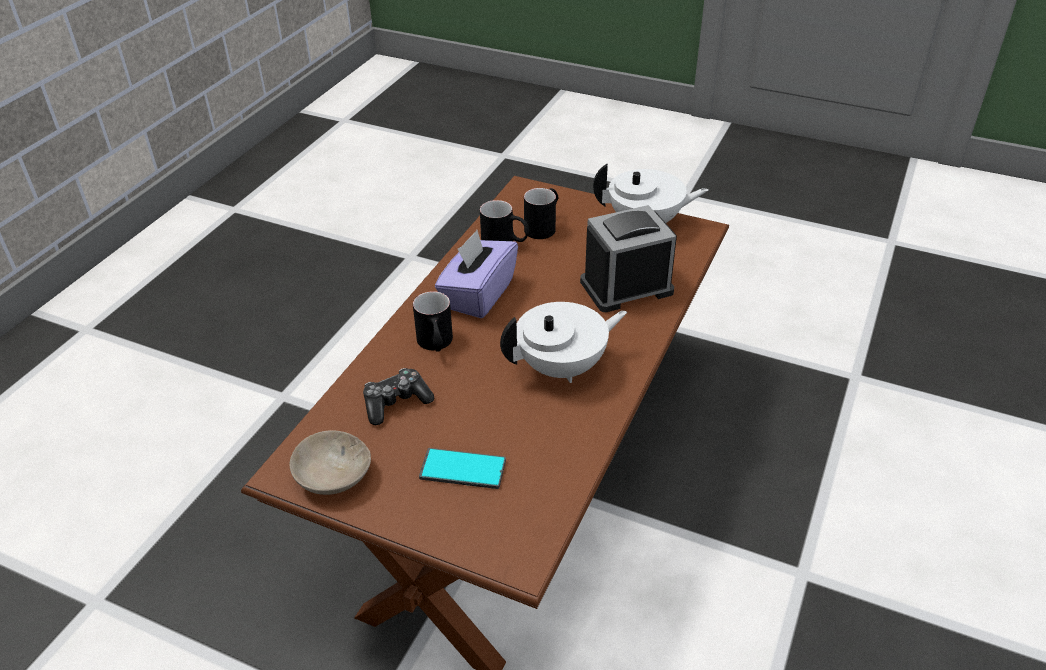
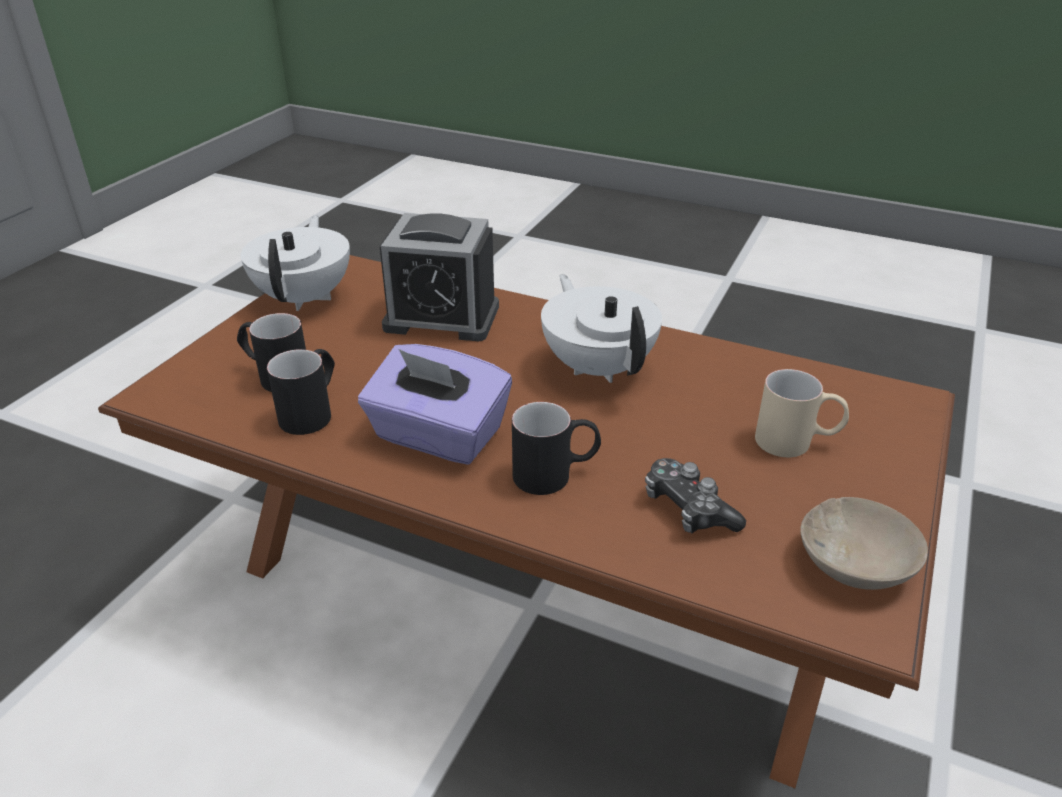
camera: 90 degrees left, 5 degrees down
phone [419,448,506,489] -> beige mug [755,369,849,457]
alarm clock [580,205,677,312] -> alarm clock turned 60 degrees counterclockwise [379,213,499,342]

